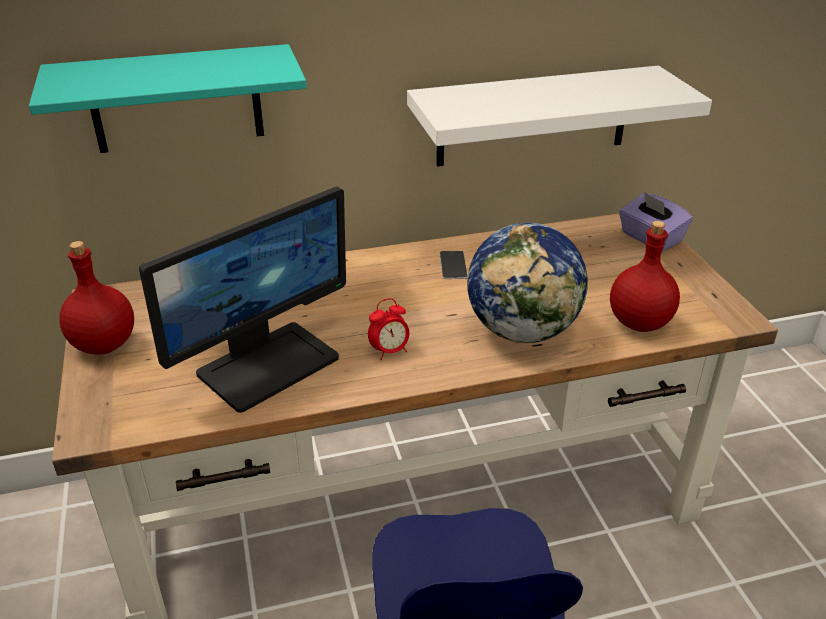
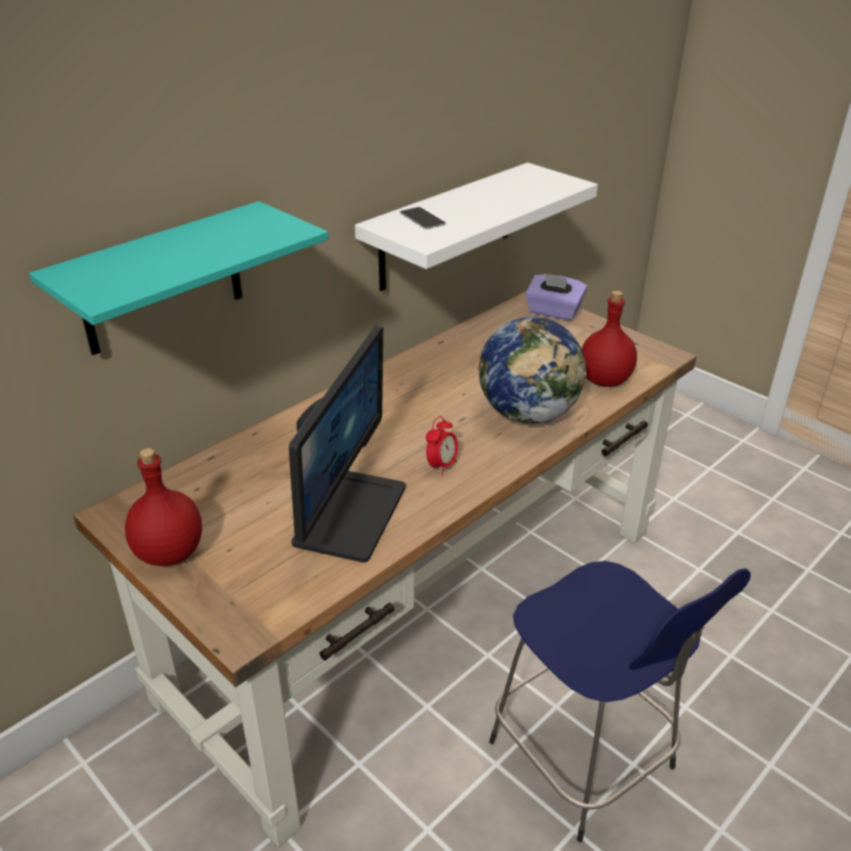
camera: 30 degrees left, 0 degrees up
phone [440,251,468,279] -> phone moved to [400,207,446,229]

